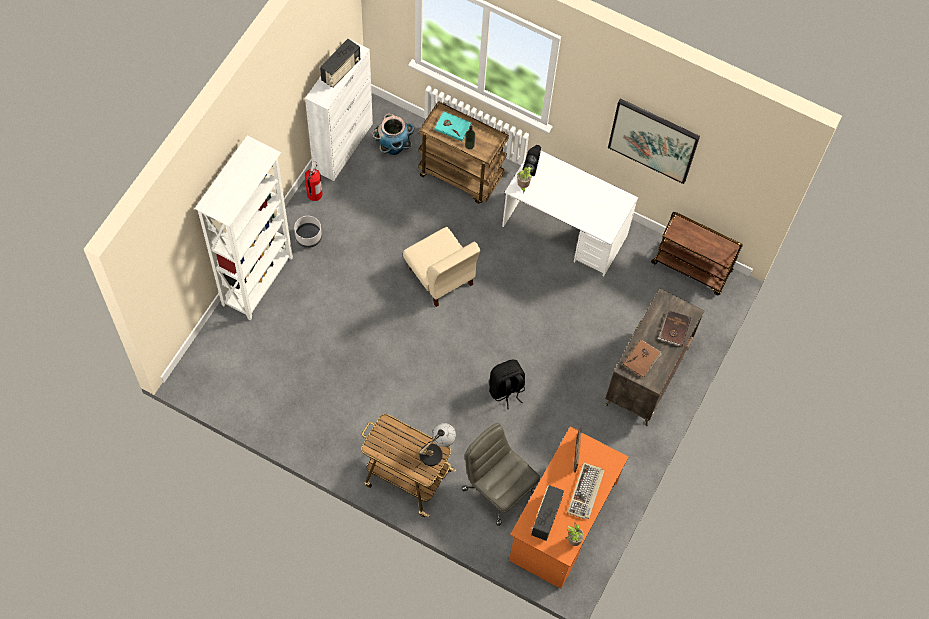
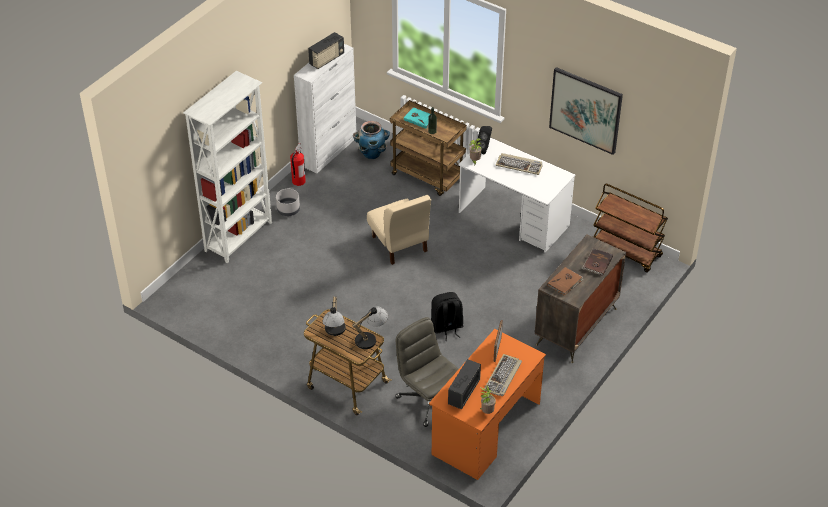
camera: 10 degrees right, 20 degrees down
none -> table lamp [322,296,346,336]
none -> keyboard [496,153,543,175]

